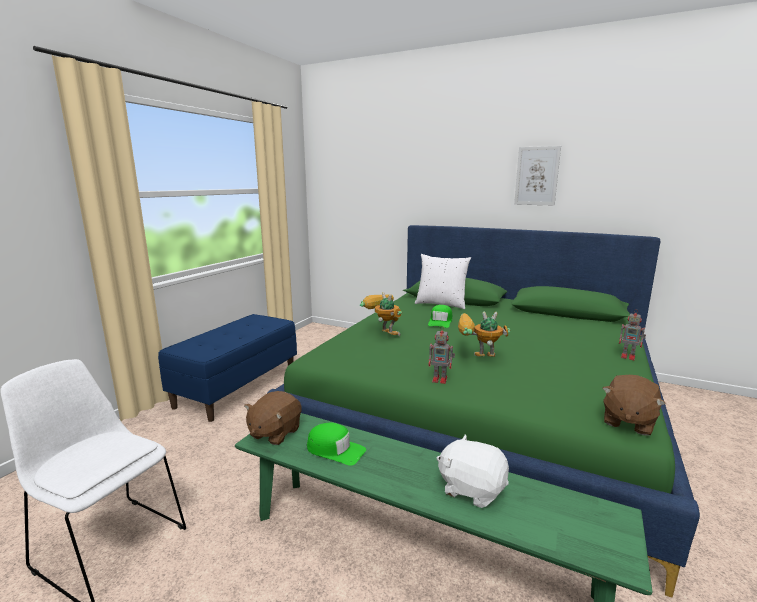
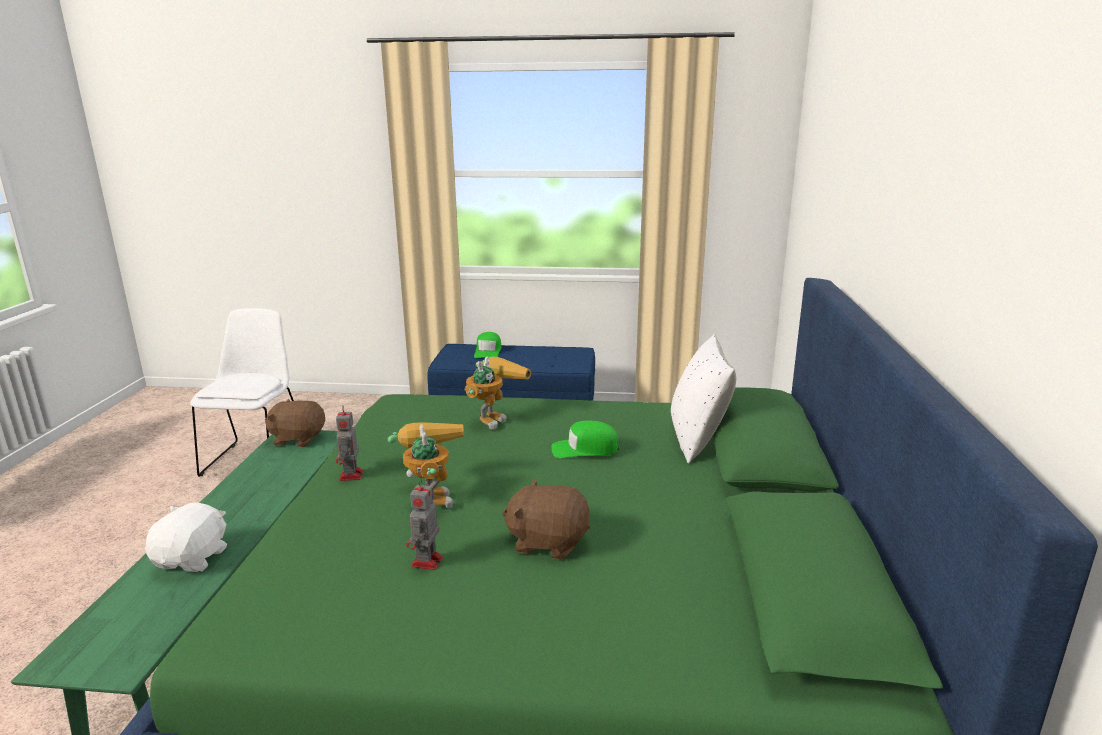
camera: 70 degrees right, 5 degrees up
green cap [307,423,366,466] -> green cap moved to [474,332,501,358]
picture [514,146,561,206] -> none
brown plush toy [602,375,666,436] -> brown plush toy moved to [502,479,590,560]
toy robot [619,309,646,360] -> toy robot moved to [406,479,443,570]

